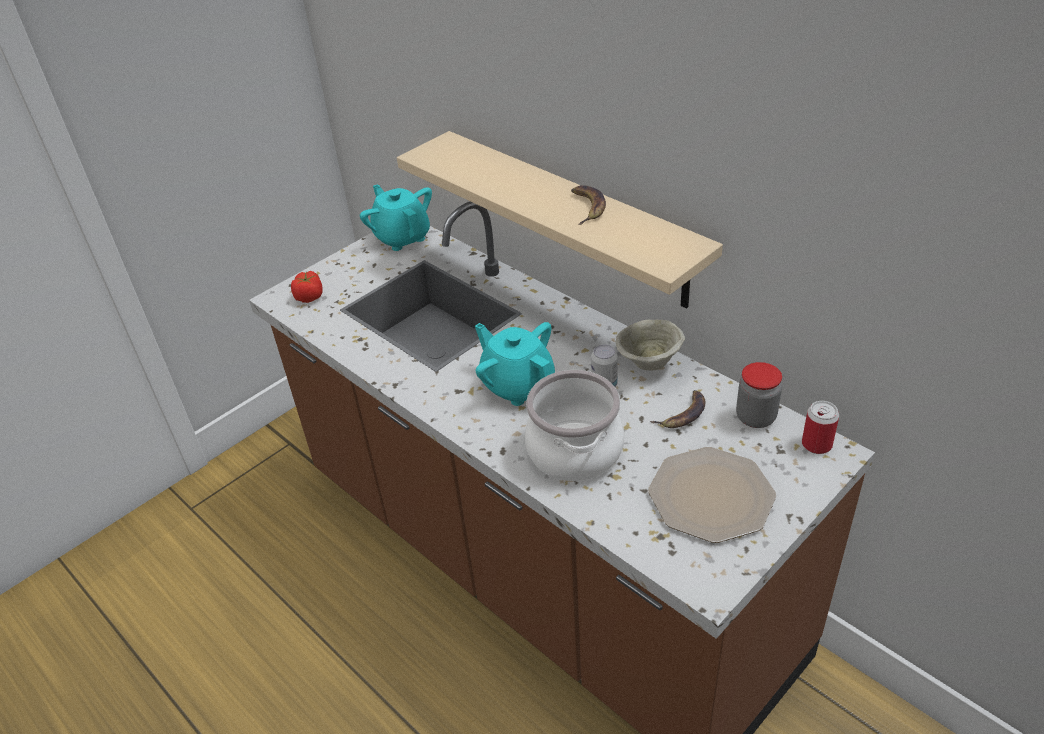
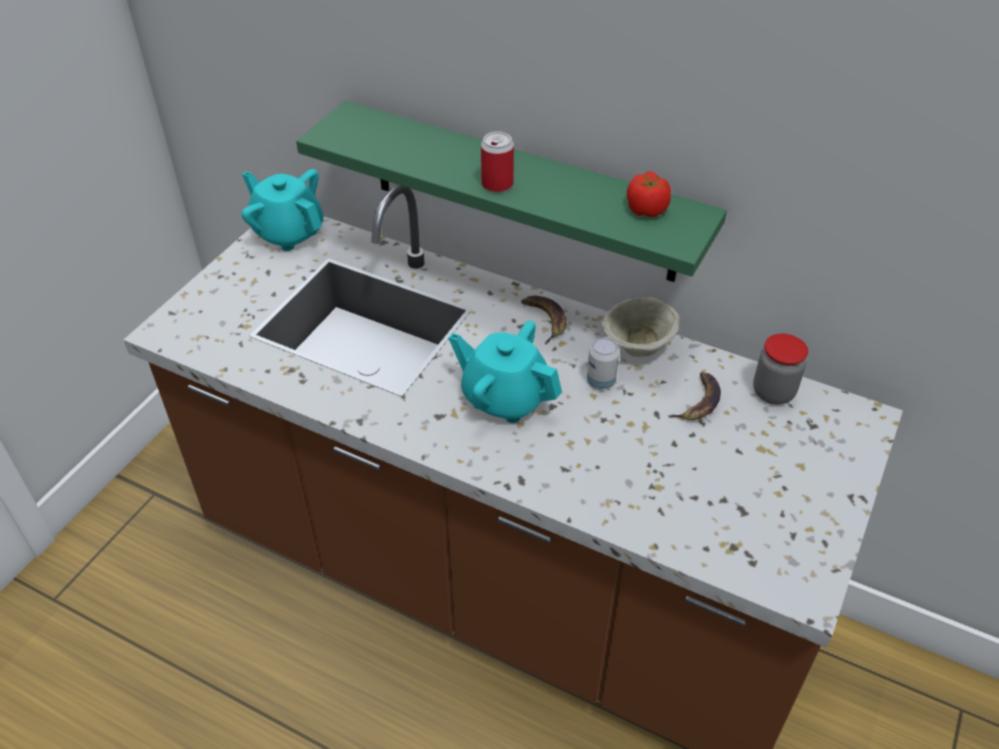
camera: 20 degrees left, 5 degrees up
tomato [291,271,323,303] -> tomato moved to [627,171,671,217]
beige shelf [397,131,723,309] -> green shelf [296,100,727,282]
cooking pot [525,370,624,481] -> none
banana [571,185,606,225] -> banana moved to [521,296,567,344]
plate [648,447,776,543] -> none
can [802,401,839,454] -> can moved to [481,131,514,192]

